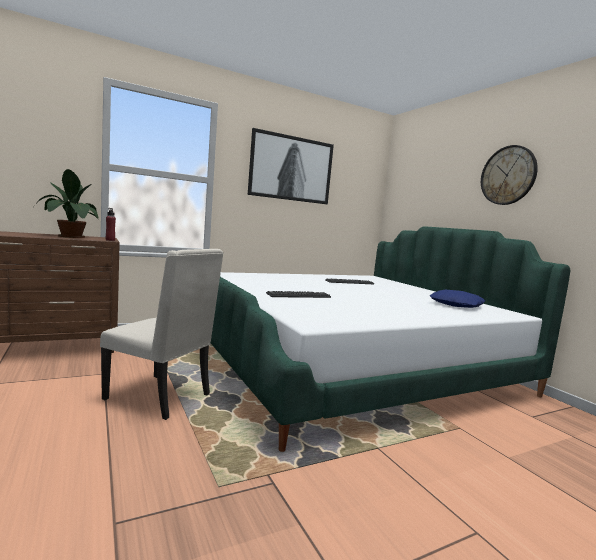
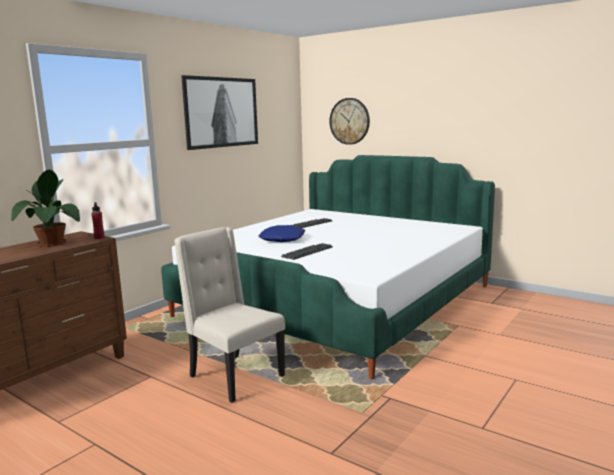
camera: 25 degrees left, 5 degrees up
beige chair [100,249,224,420] -> beige chair turned 135 degrees counterclockwise [174,227,285,402]
blue pillow [430,290,485,308] -> blue pillow moved to [258,225,305,242]
wall clock [481,145,538,205] -> wall clock moved to [329,98,370,145]

